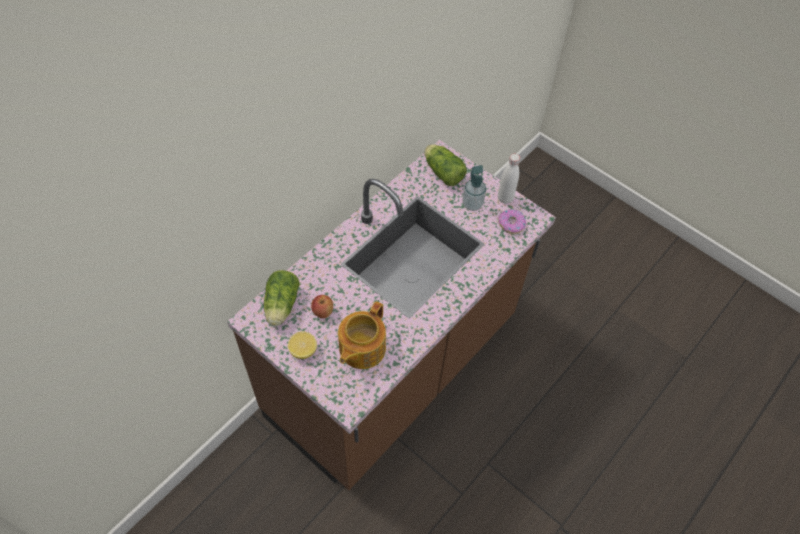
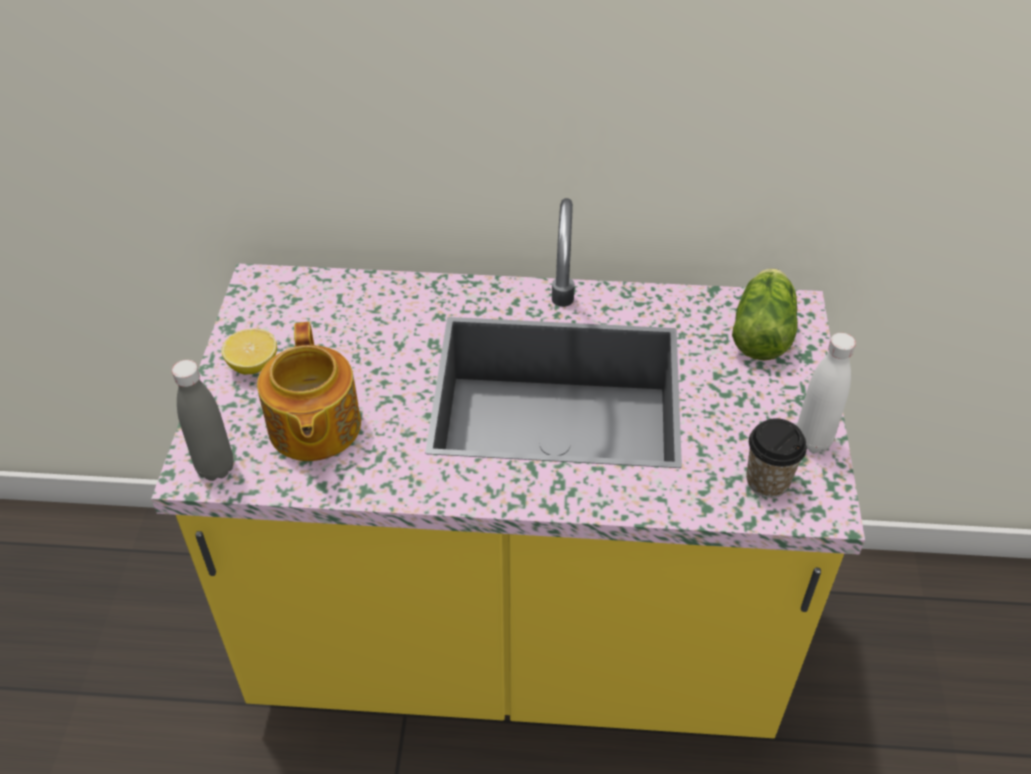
camera: 55 degrees right, 10 degrees down
brown counter [227,140,556,490] -> yellow counter [151,198,865,738]
lettuce [264,270,300,326] -> none
apple [311,295,333,318] -> none
teapot [338,301,386,369] -> teapot turned 90 degrees counterclockwise [257,322,361,461]
soap dispenser [462,165,486,211] -> none
donut [498,209,526,234] -> cup [746,418,807,498]
none -> grey bottle [172,360,234,481]

